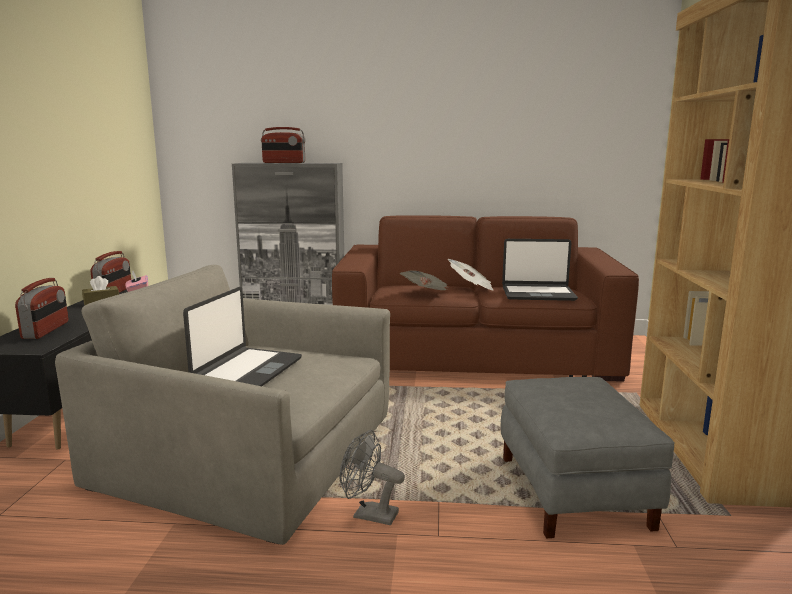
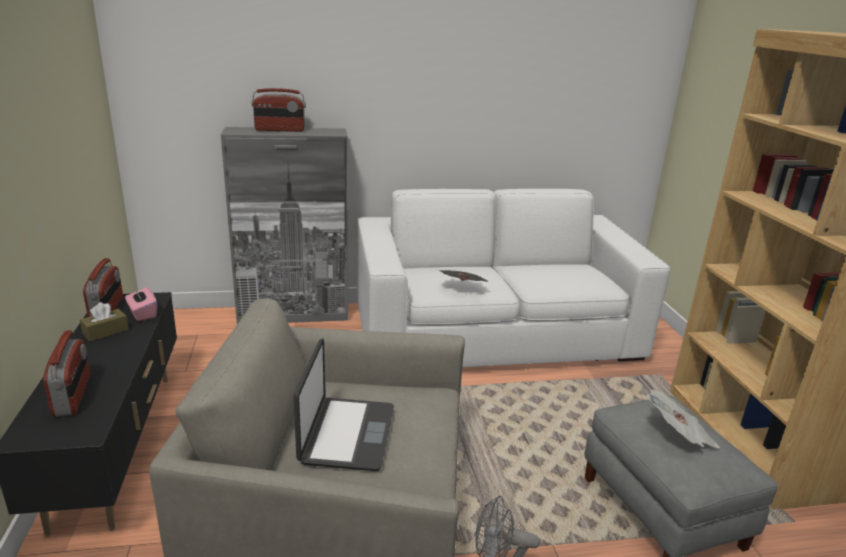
camera: 15 degrees left, 10 degrees up
brown sofa [332,215,639,382] -> white sofa [357,189,670,367]
newspaper [448,259,494,291] -> newspaper moved to [646,390,720,448]
laptop [502,239,578,301] -> none

